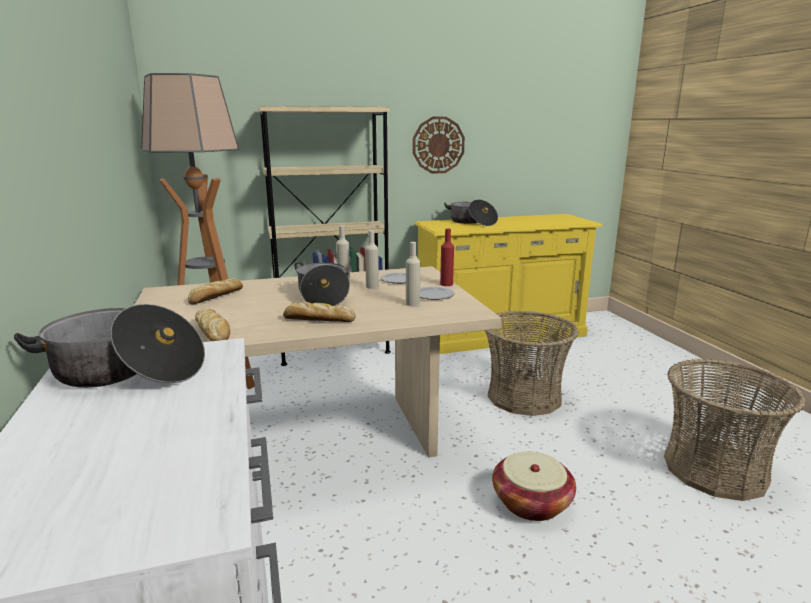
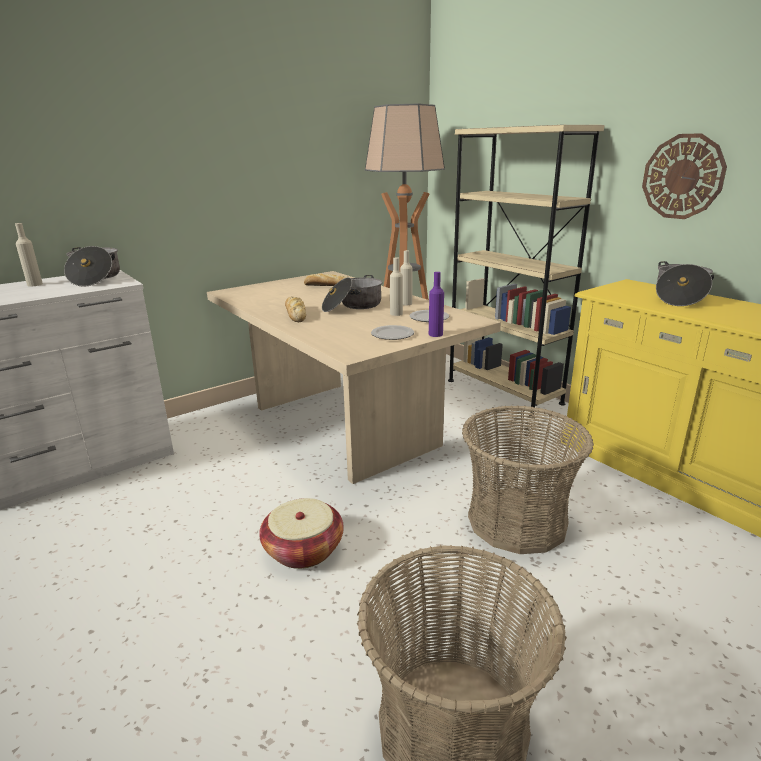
camera: 70 degrees right, 5 degrees up
bread [195,308,230,341] -> none
beige bottle [406,242,420,306] -> beige bottle moved to [15,223,43,286]
red bottle [440,229,454,286] -> purple bottle [429,272,444,337]

